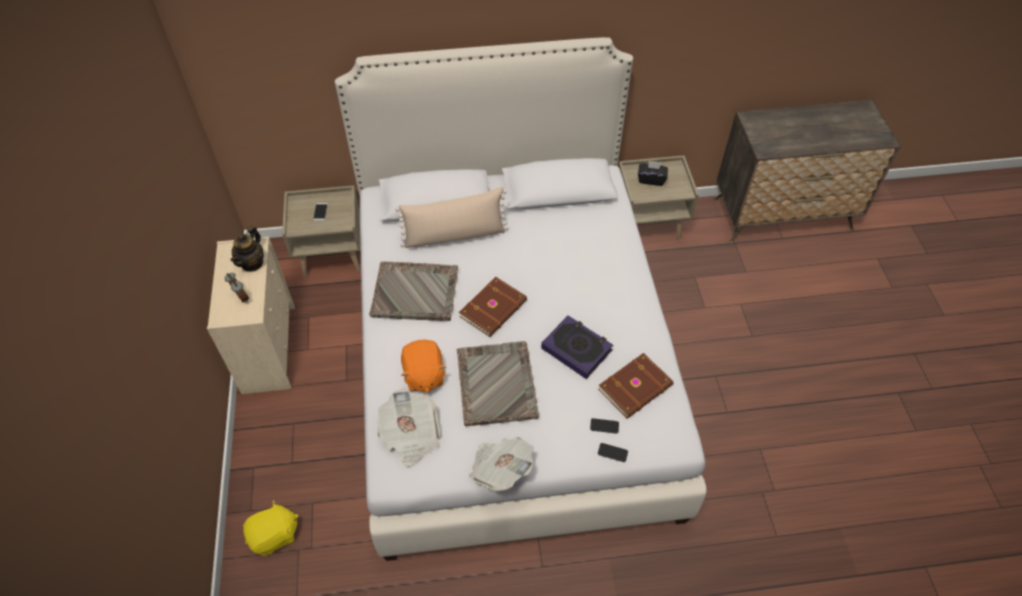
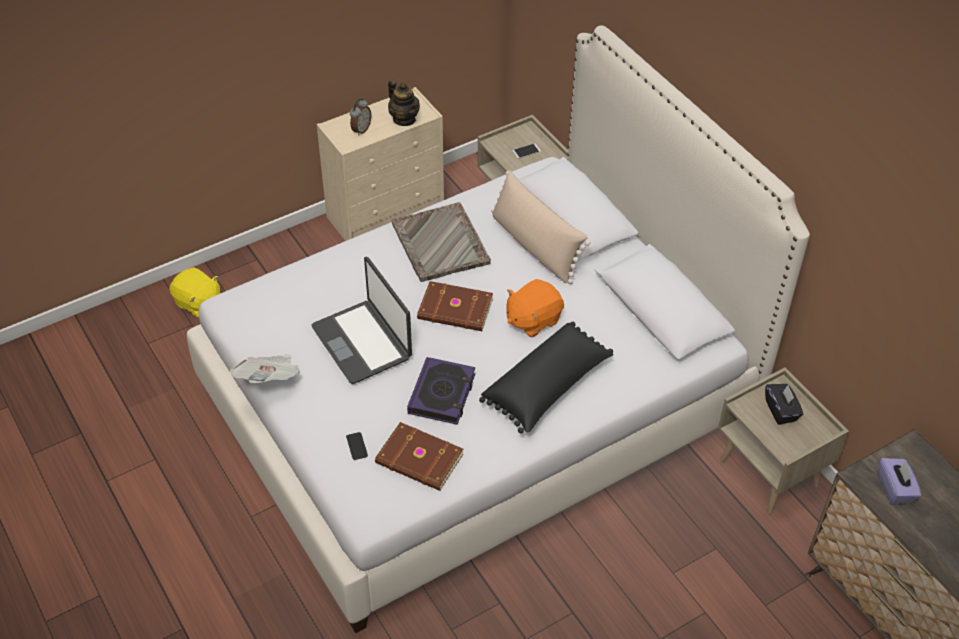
camera: 65 degrees right, 5 degrees down
teapot [231,225,264,272] -> teapot turned 120 degrees counterclockwise [388,80,420,126]
newspaper [377,389,440,467] -> none
orange plush toy [401,340,446,393] -> orange plush toy moved to [506,279,564,337]
grey tray [457,341,539,426] -> laptop [312,257,412,384]
phone [598,443,628,462] -> none
none -> black pillow [479,322,614,434]
none -> purple tissue box [878,458,921,505]

